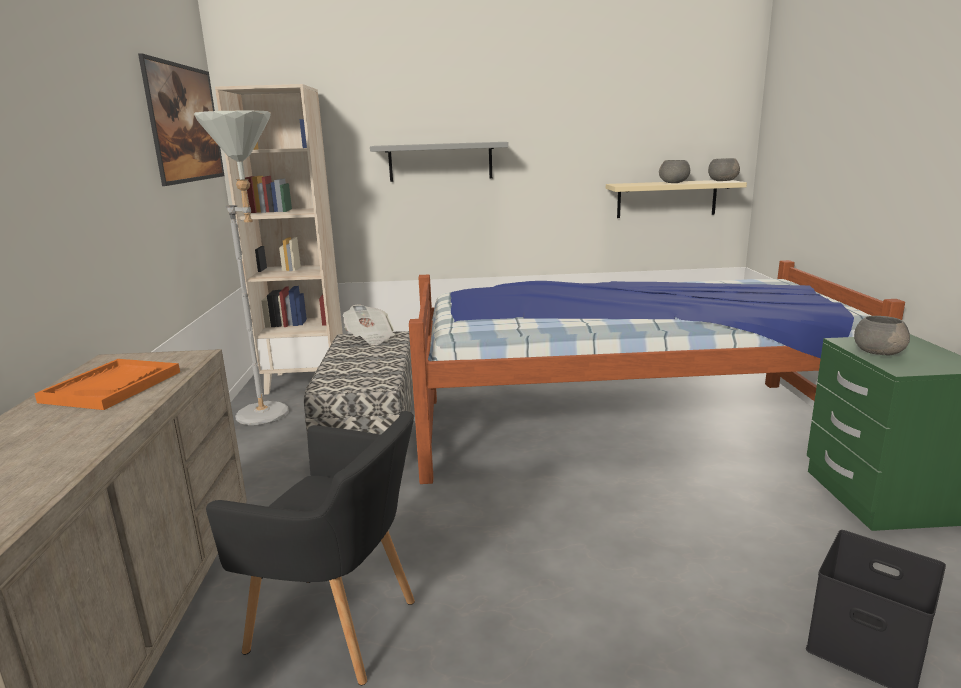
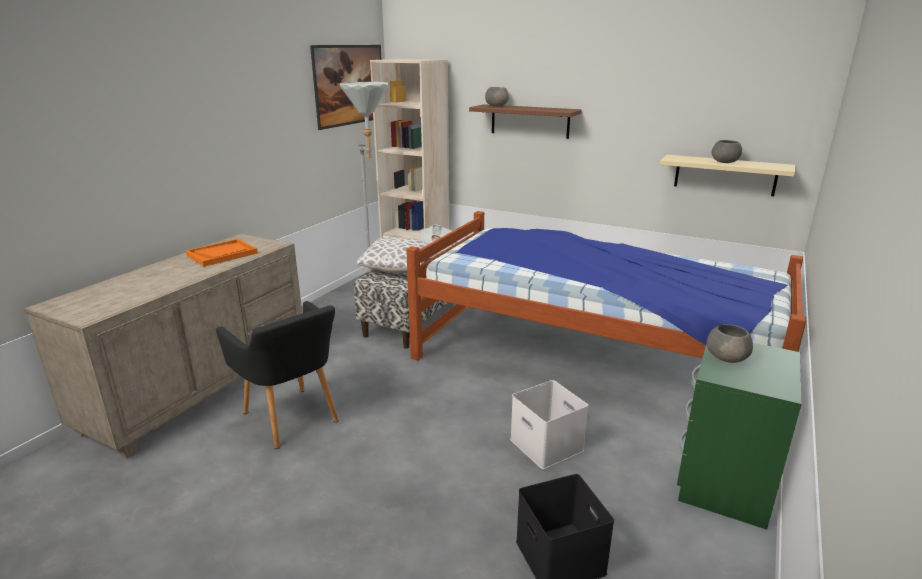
camera: 30 degrees right, 5 degrees up
grey shelf [370,142,508,182] -> brown shelf [469,104,582,139]
grey bowl [708,158,740,181] -> grey bowl moved to [485,87,509,106]
none -> pillow [357,238,429,273]
none -> white storage box [510,380,588,469]

